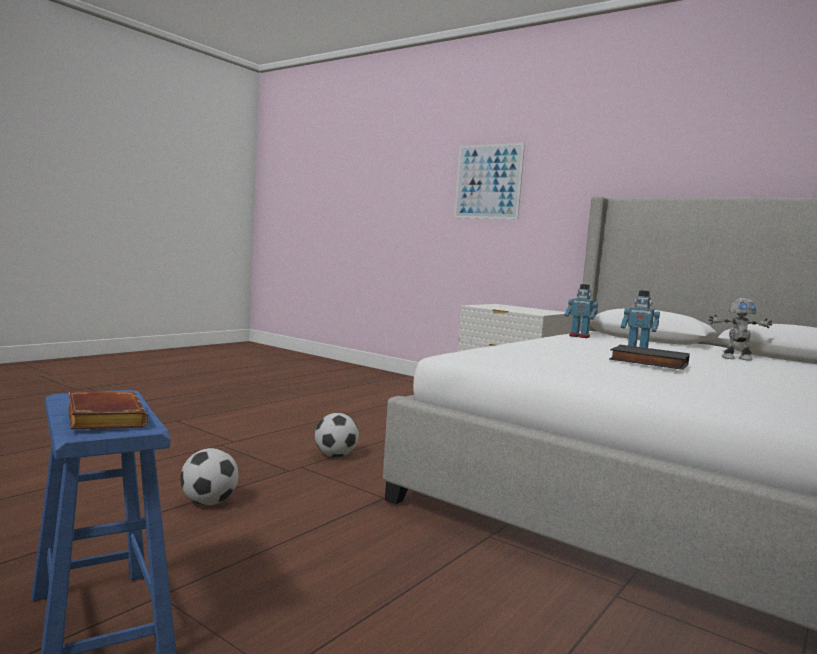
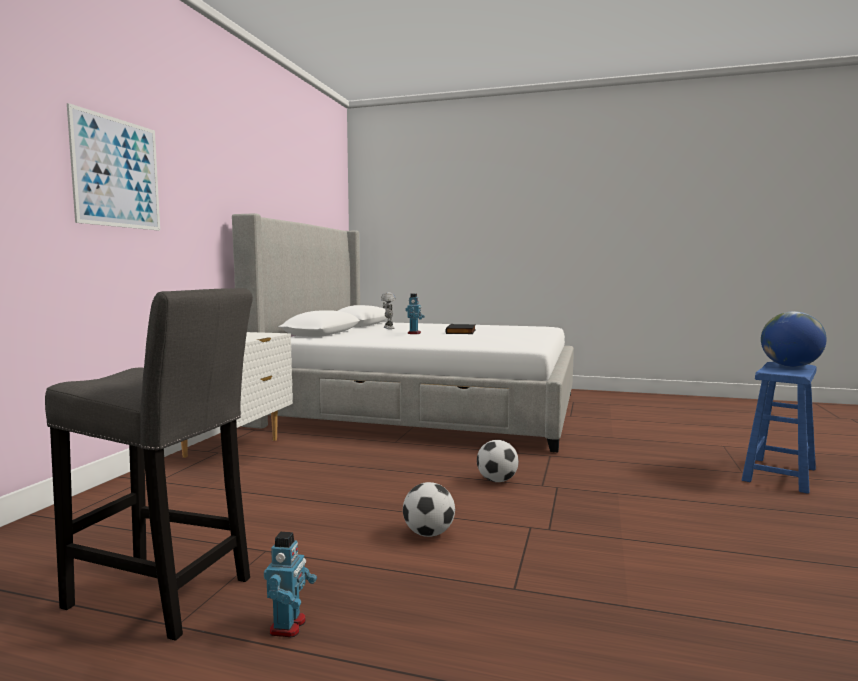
camera: 110 degrees left, 0 degrees up
brown book [68,392,148,429] -> globe [761,311,827,367]
football [180,448,239,505] -> football moved to [403,482,455,537]
toy robot [565,284,598,338] -> toy robot moved to [264,532,317,637]
none -> grey stool [45,288,253,641]

